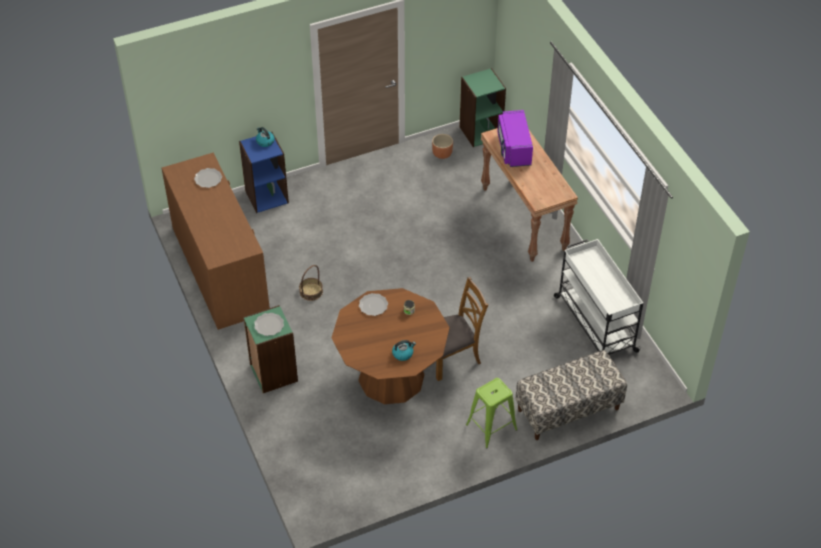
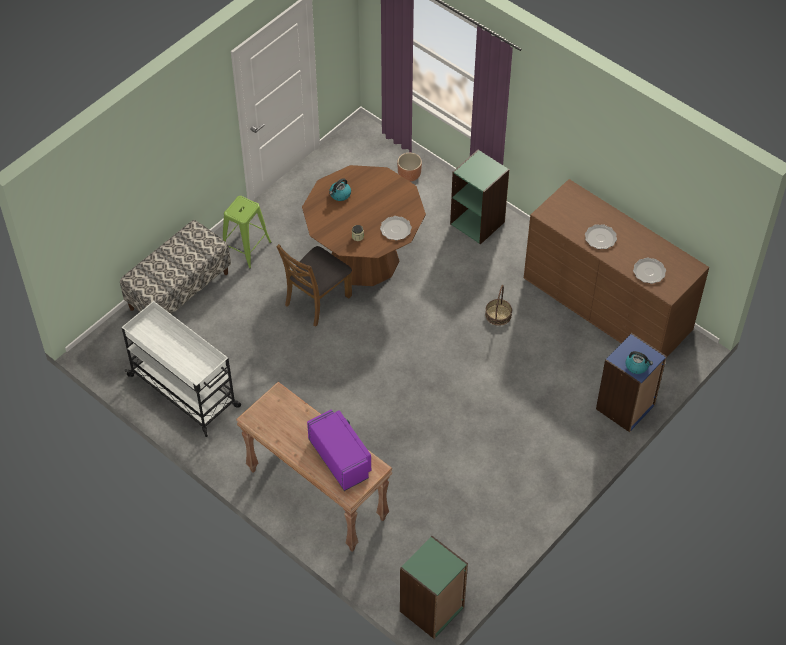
camera: 155 degrees right, 5 degrees up
plate [254,313,284,336] -> plate moved to [585,224,617,249]
brown planter [432,134,453,159] -> brown planter moved to [397,153,422,182]

